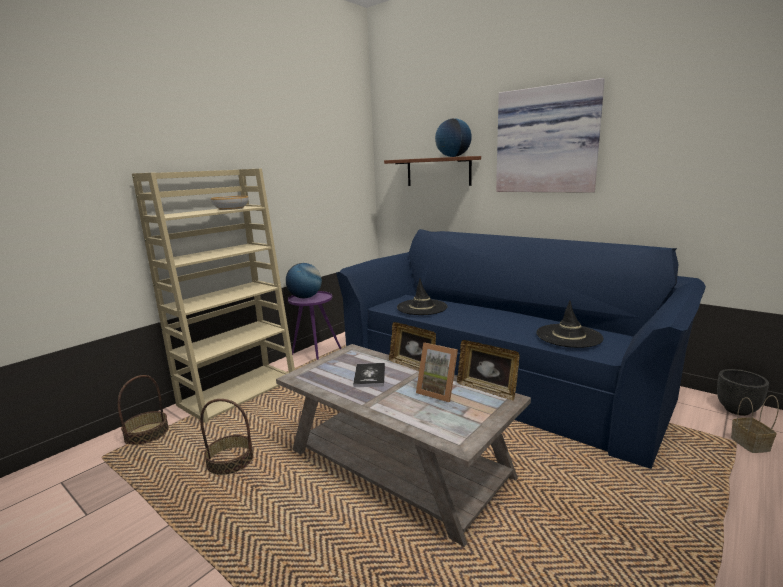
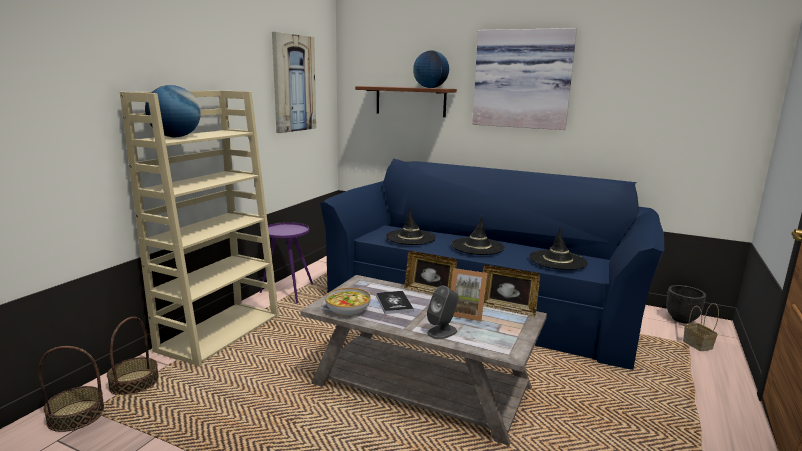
camera: 15 degrees left, 0 degrees up
basket [200,399,253,475] -> basket moved to [38,346,105,432]
bowl [211,196,249,210] -> bowl moved to [325,288,371,317]
globe [286,263,322,298] -> globe moved to [145,85,201,137]
none -> picture [272,32,316,133]
none -> grey speaker [427,286,459,339]
none -> black hat [451,216,505,255]

